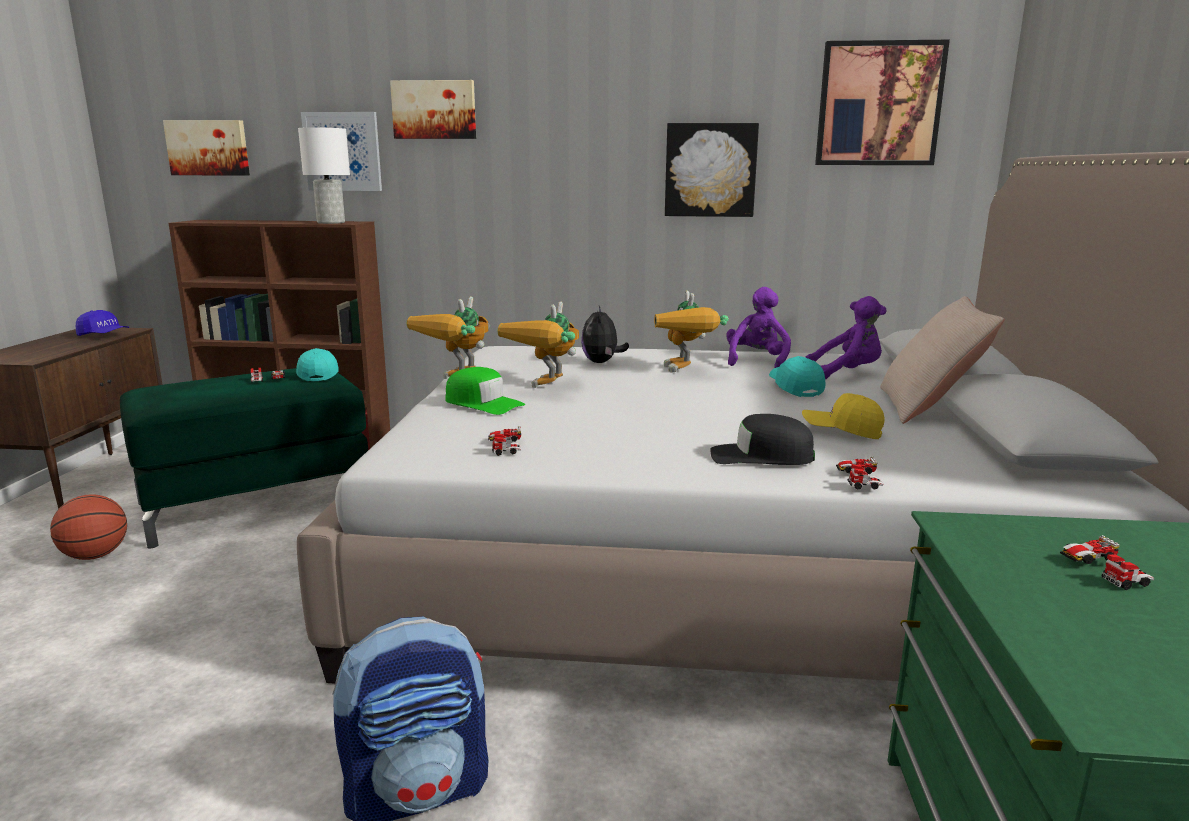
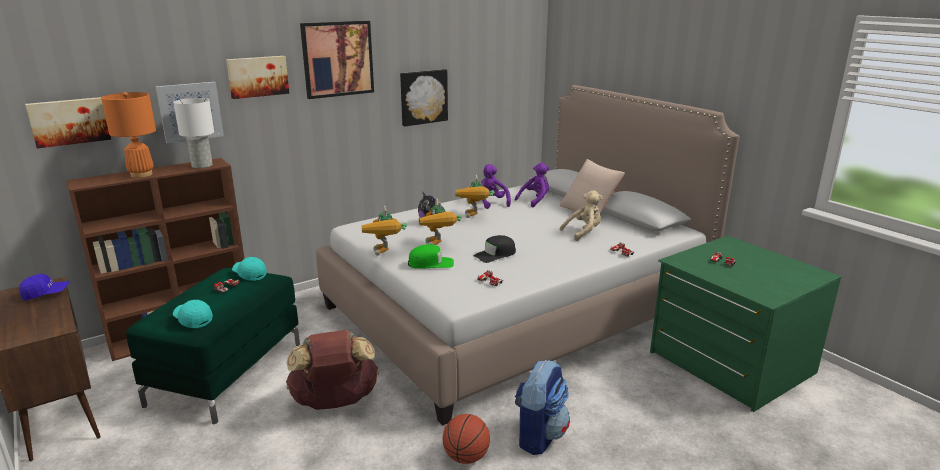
camera: 40 degrees left, 5 degrees up
basketball [50,494,127,560] -> basketball moved to [442,414,490,464]
toy robot [654,290,729,373] -> toy robot turned 45 degrees clockwise [456,175,495,218]
black cap [710,414,815,465] -> black cap moved to [474,235,516,263]
turquoise cap [769,356,825,397] -> turquoise cap moved to [173,300,213,328]
yellow cap [802,393,885,439] -> beige plush toy [560,190,602,241]
picture [815,40,950,165] -> picture moved to [300,21,374,99]
none -> orange table lamp [101,92,156,178]
none -> brown backpack [286,330,379,410]

